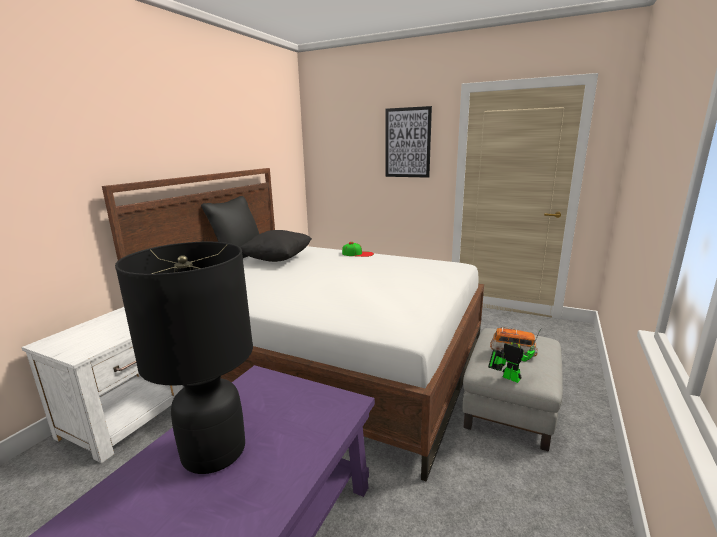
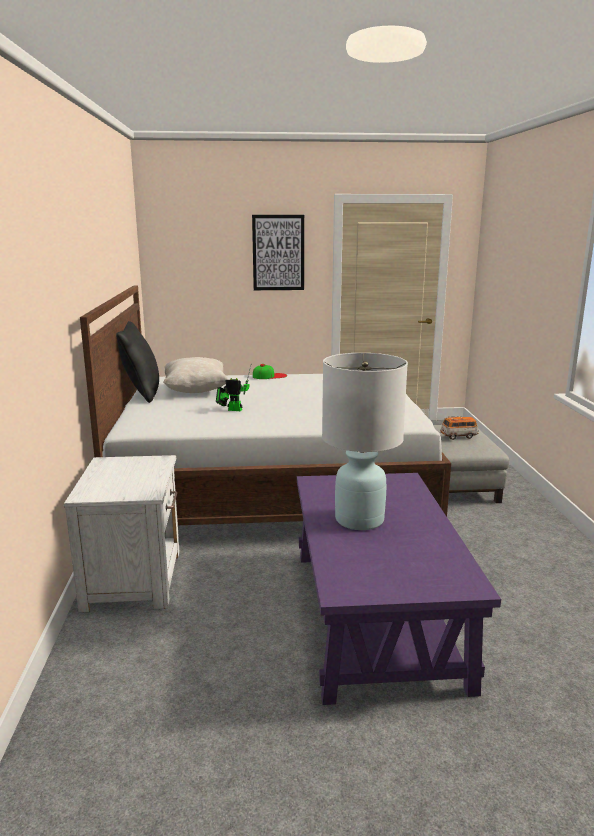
camera: 30 degrees left, 0 degrees up
black table lamp [115,242,253,474] -> white table lamp [322,353,408,530]
black pillow [240,230,312,262] -> beige pillow [163,357,228,393]
toy robot [488,328,541,383] -> toy robot moved to [216,365,251,411]

